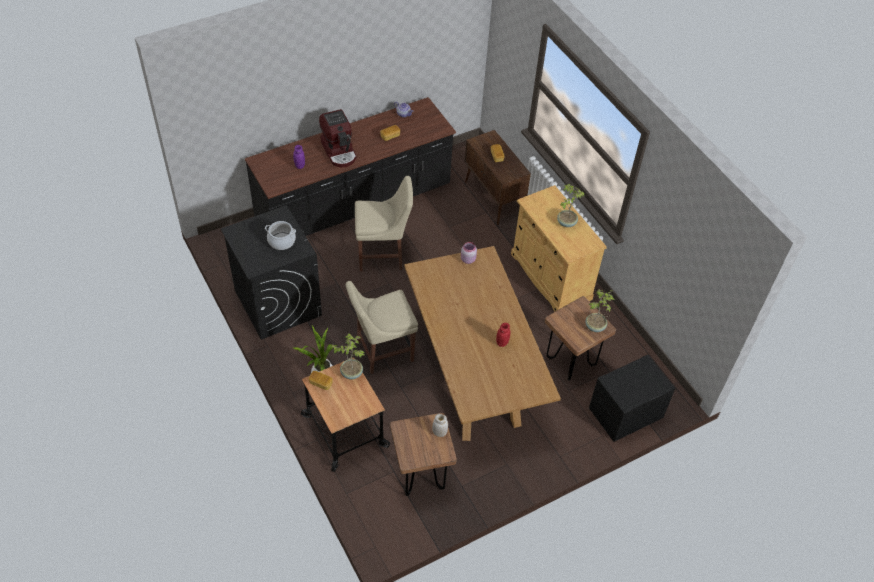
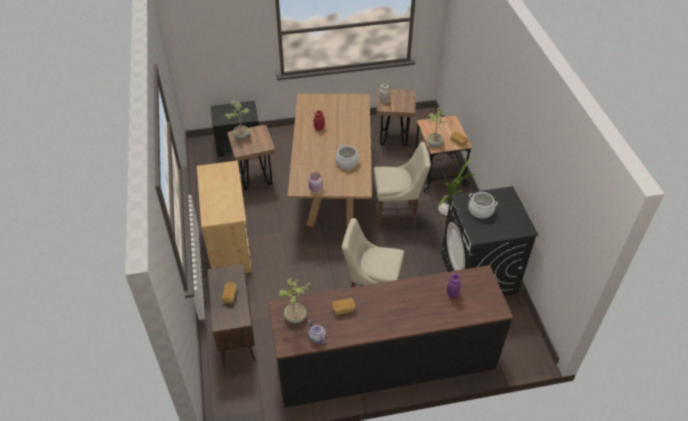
camera: 160 degrees left, 5 degrees down
coffee machine [319,109,357,167] -> none
potted plant [557,184,585,227] -> potted plant moved to [278,278,311,324]
none -> cooking pot [335,144,359,170]

